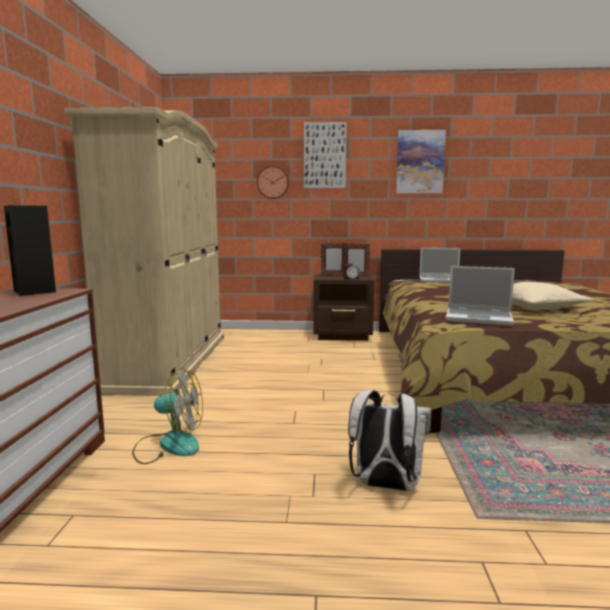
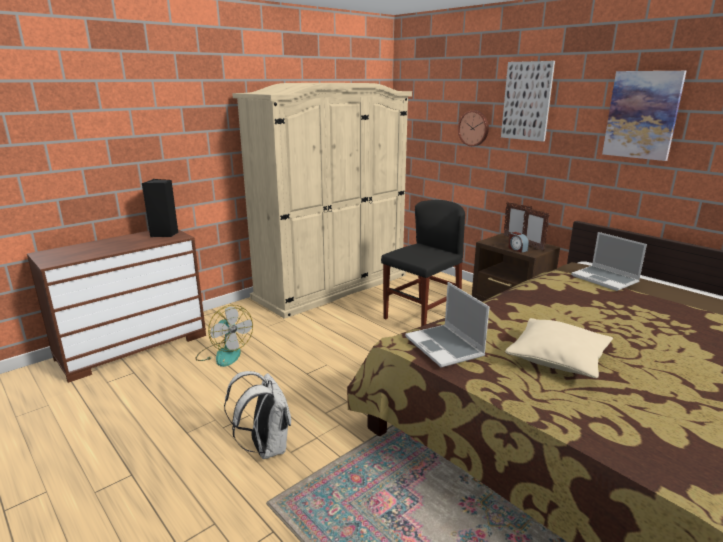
camera: 45 degrees right, 10 degrees up
none -> black chair [381,200,465,326]

